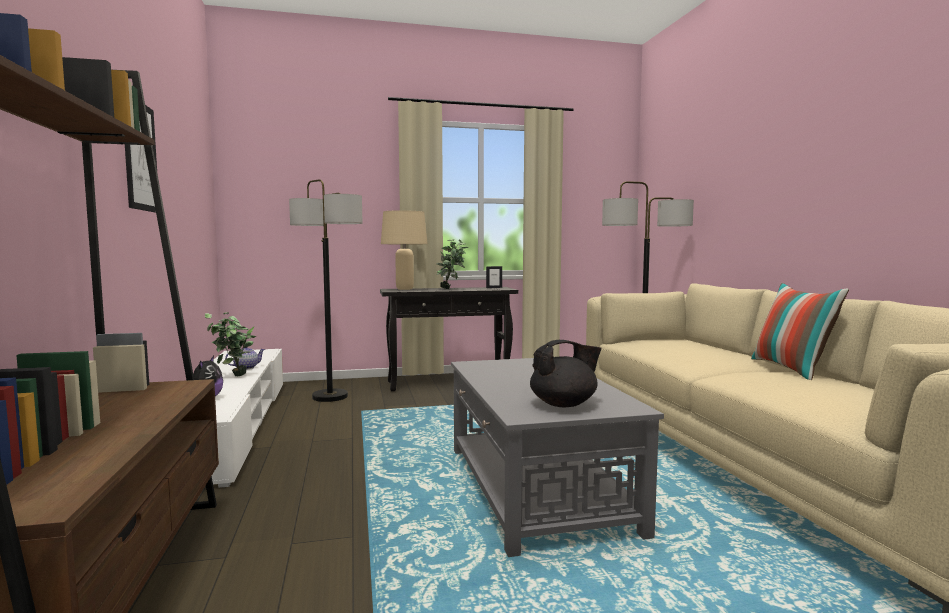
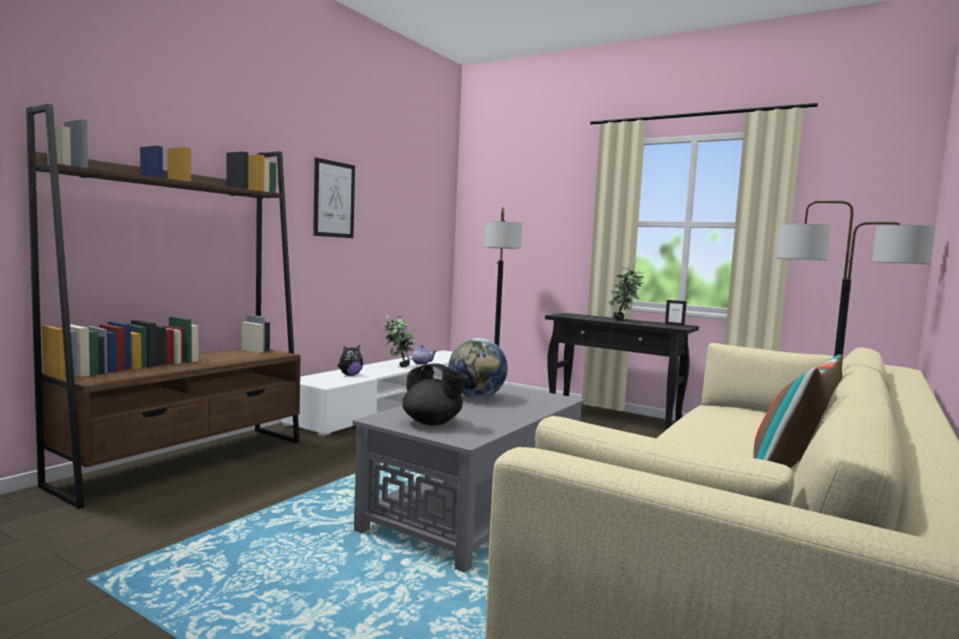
camera: 45 degrees right, 0 degrees up
beige table lamp [381,210,428,290] -> none
none -> globe [448,338,508,398]

